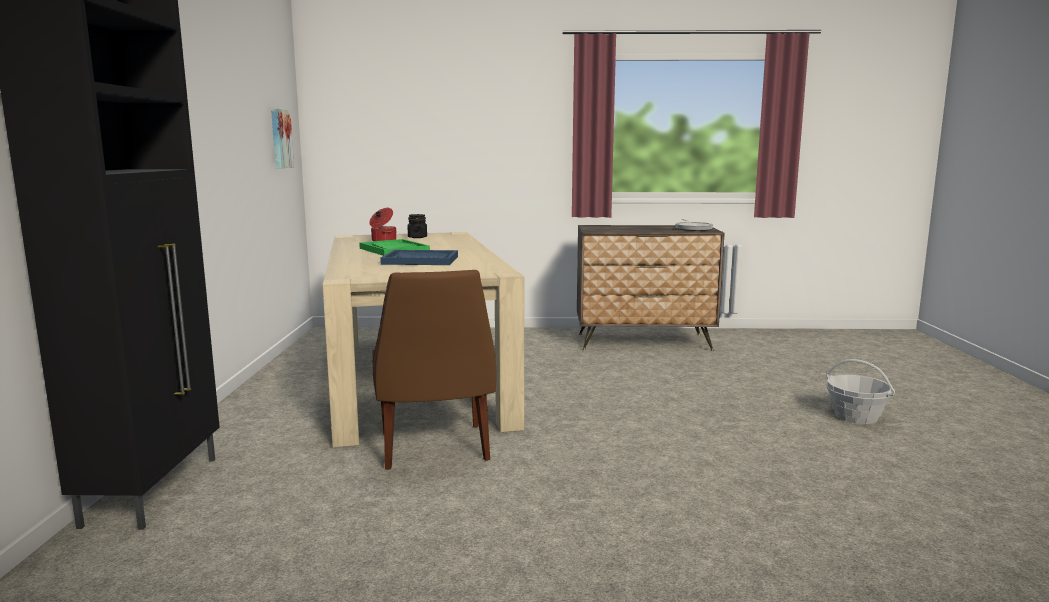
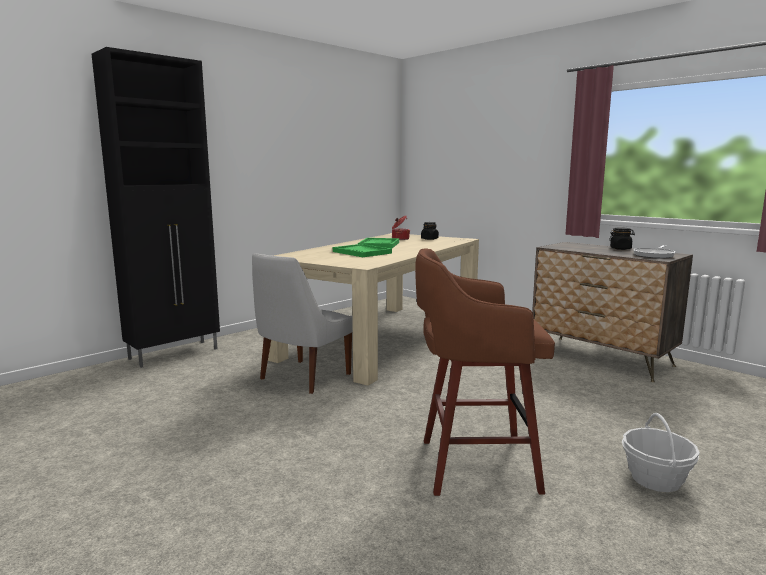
camera: 45 degrees right, 0 degrees up
picture [271,108,294,168] -> none
brown chair [372,270,497,470] -> white chair [252,253,353,394]
blue tray [380,250,458,265] -> green tray [333,244,392,257]
none -> brown stool [415,249,555,496]
none -> black jar [609,227,635,250]

